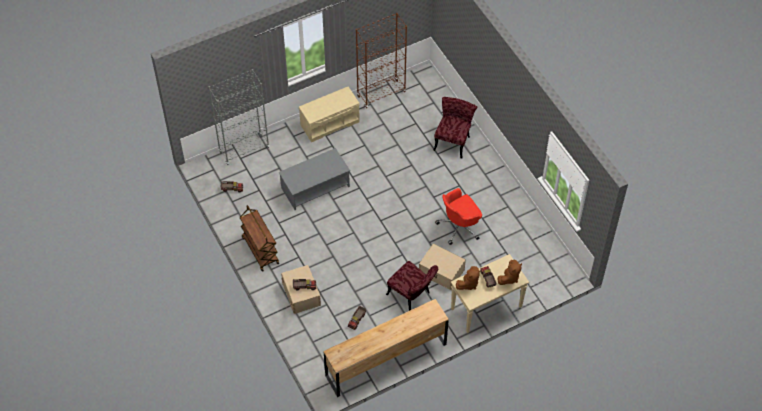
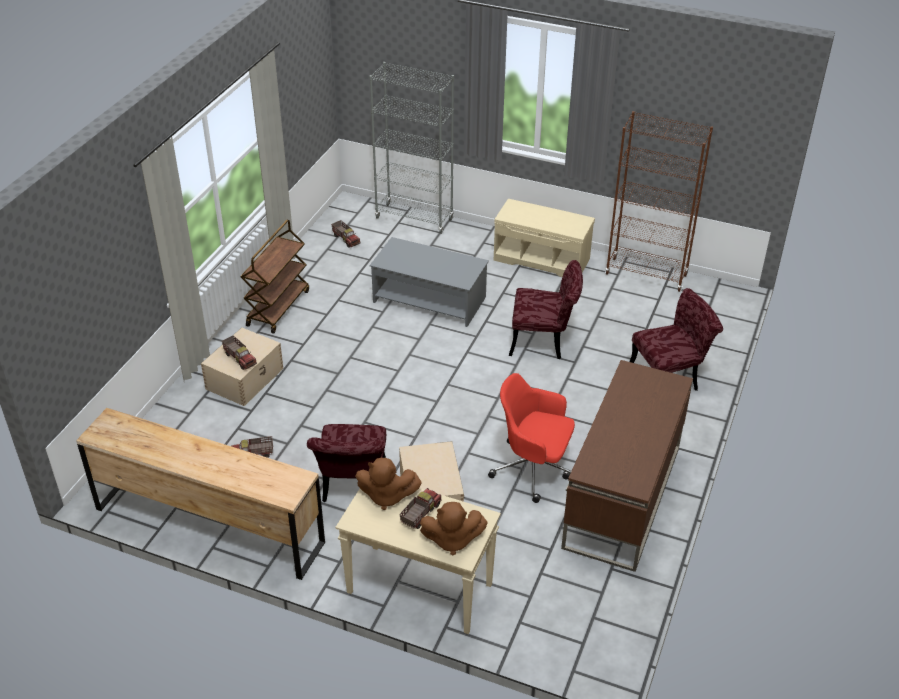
camera: 50 degrees right, 15 degrees down
none -> red chair [509,260,583,359]
none -> brown desk [561,360,693,572]

